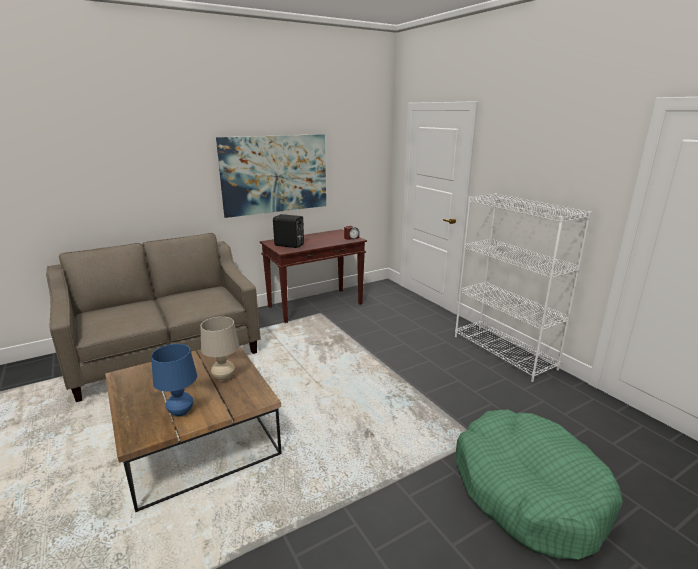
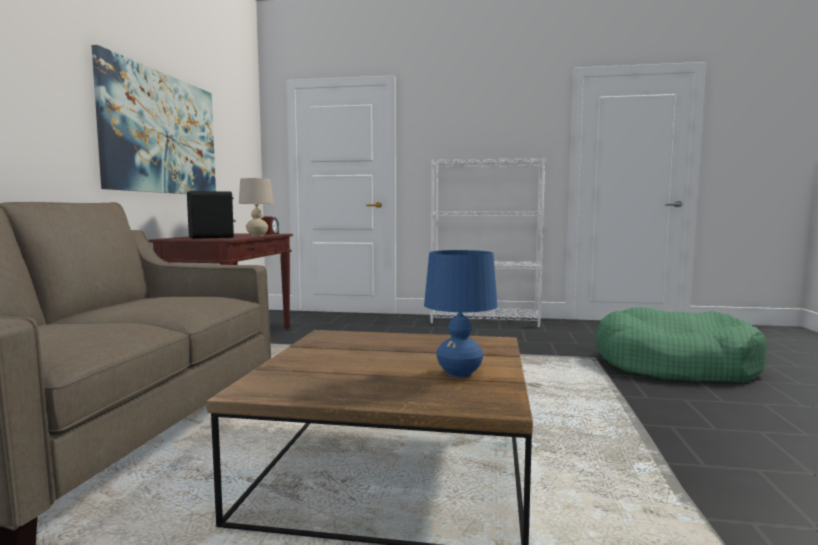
camera: 50 degrees left, 15 degrees down
beige table lamp [200,317,239,381] -> beige table lamp moved to [239,178,274,236]

